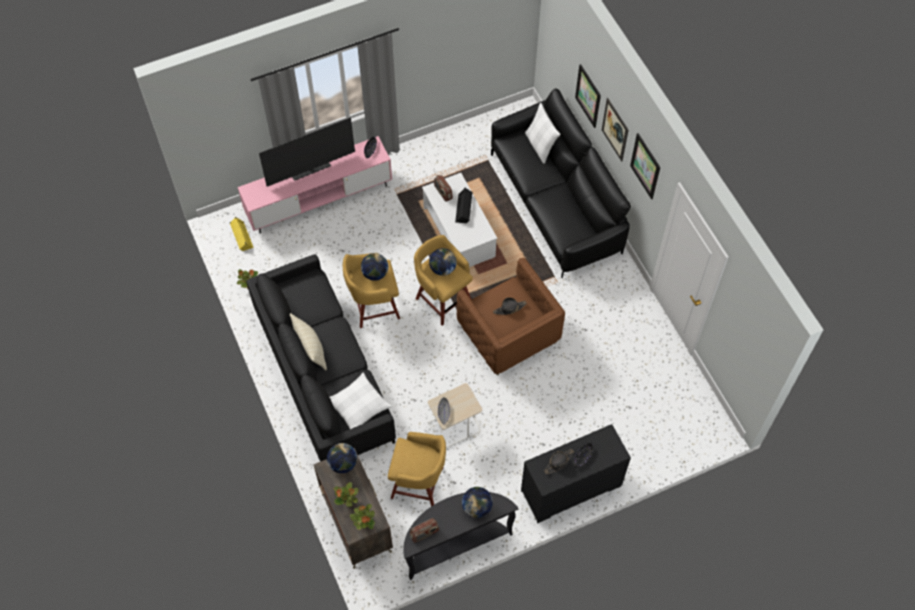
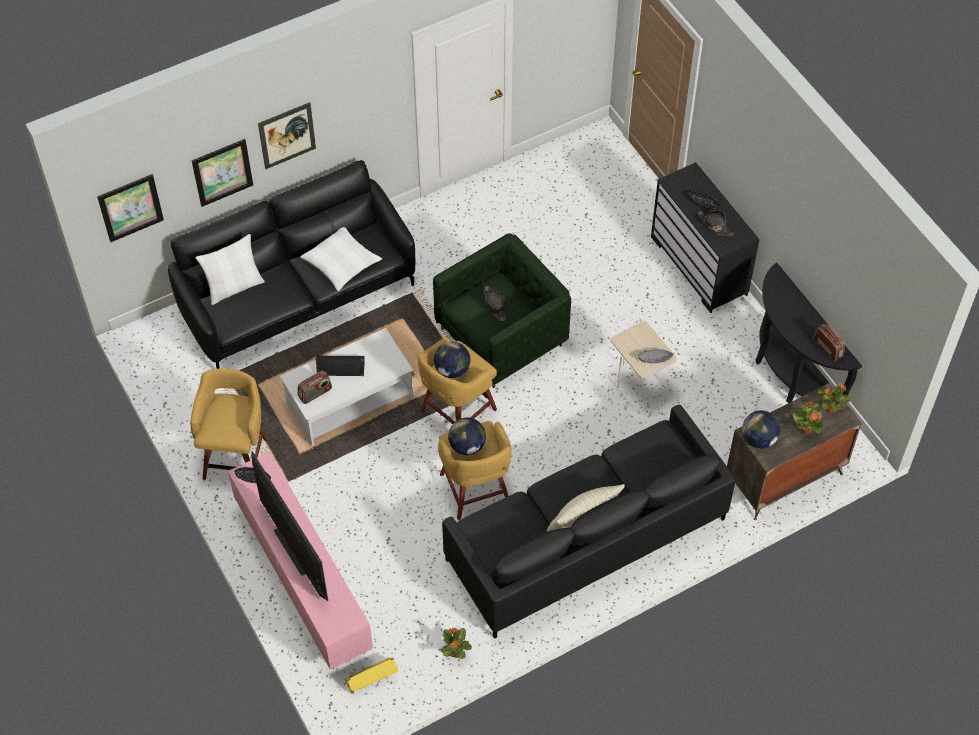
camera: 95 degrees left, 5 degrees down
white pillow [330,373,392,429] -> white pillow moved to [300,227,382,291]
yellow stool [388,432,446,506] -> yellow stool moved to [190,368,268,480]
brown armchair [456,258,565,375] -> green armchair [433,234,571,388]
globe [462,487,493,518] -> none
picture [630,133,660,199] -> picture moved to [97,174,164,242]

